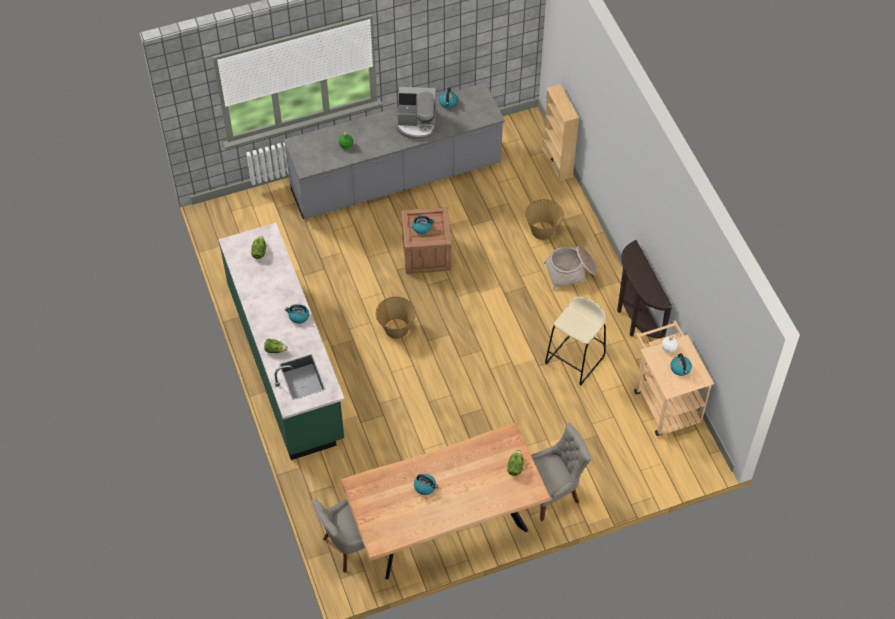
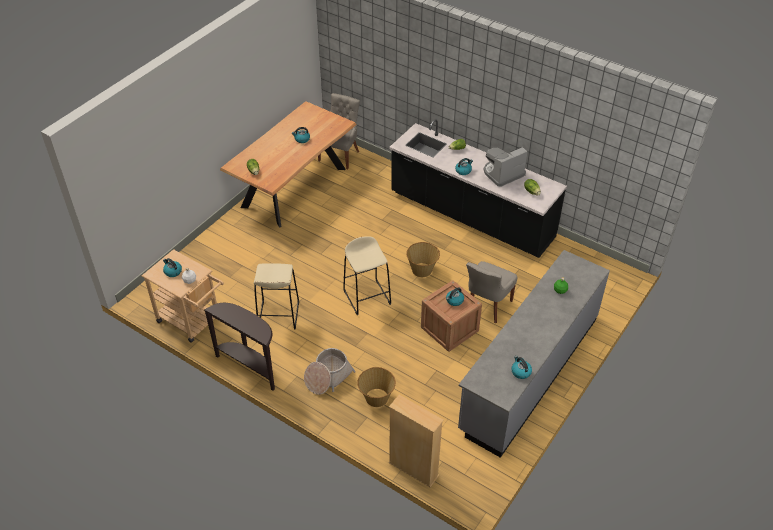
camera: 145 degrees right, 10 degrees down
green counter [218,223,345,460] -> black counter [389,120,567,258]
coffee machine [395,87,438,140] -> coffee machine moved to [484,147,527,187]
grey chair [531,423,591,522] -> grey chair moved to [466,261,518,323]
none -> beige stool [343,236,391,315]

